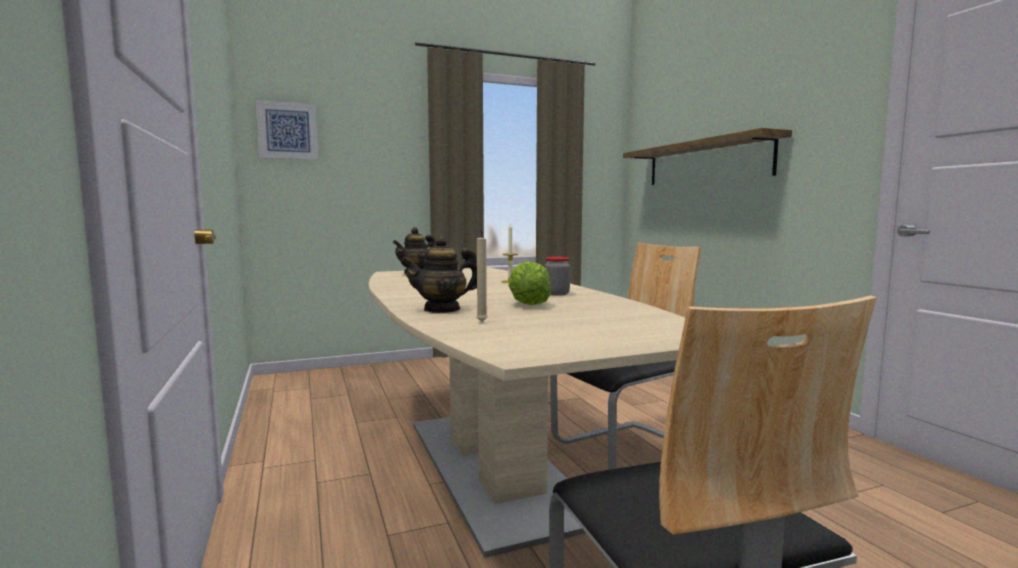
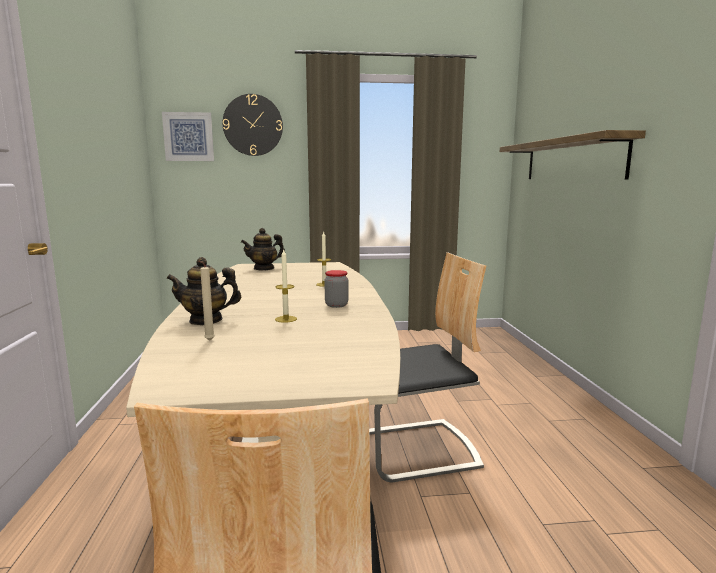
camera: 15 degrees right, 5 degrees up
lettuce [508,261,551,305] -> candle [275,250,297,323]
none -> wall clock [223,94,283,156]

